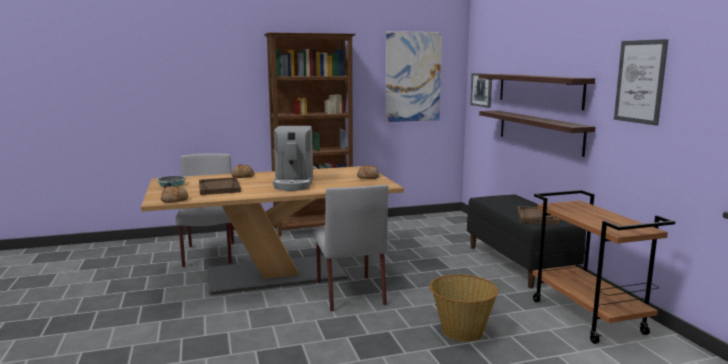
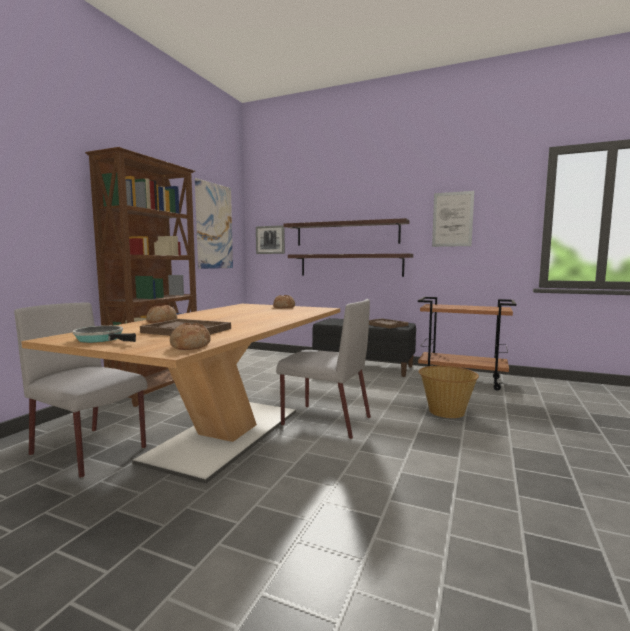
camera: 50 degrees left, 5 degrees down
coffee machine [273,126,313,191] -> none

